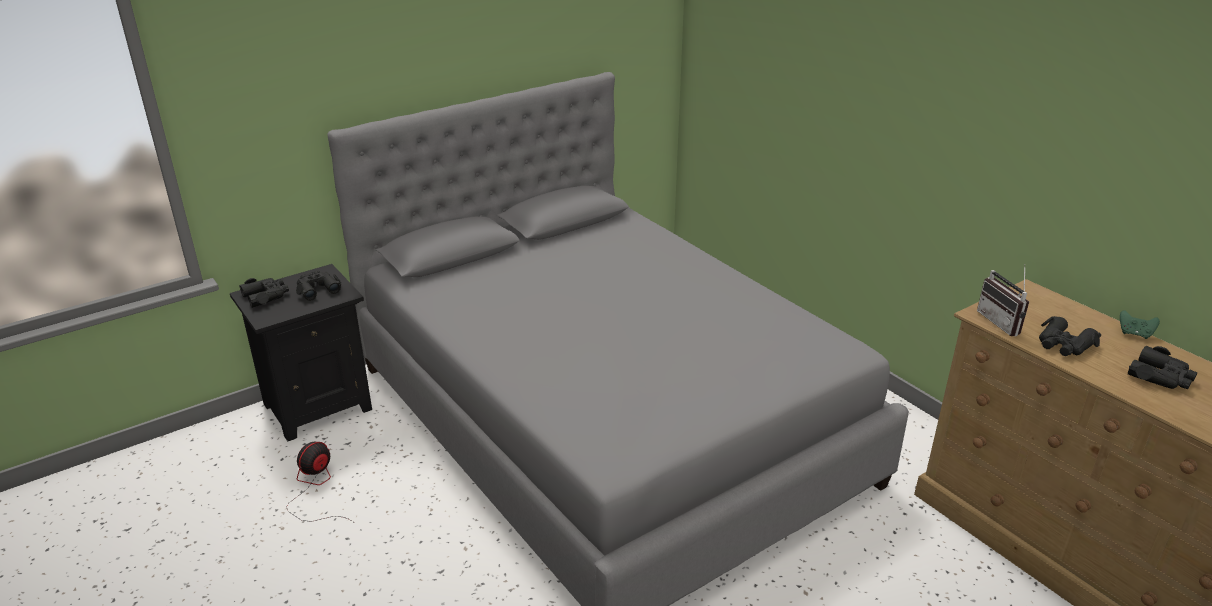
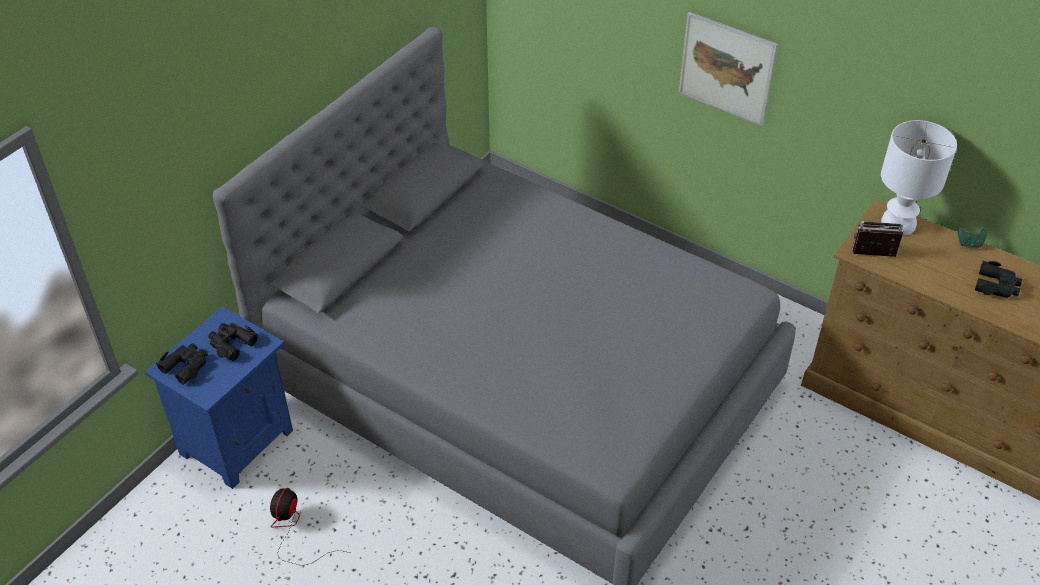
camera: 20 degrees left, 15 degrees up
black nightstand [230,264,372,441] -> blue nightstand [145,306,293,489]
radio [977,264,1029,336] -> radio turned 135 degrees clockwise [852,221,903,257]
black binoculars [1039,316,1101,356] -> none
none -> picture [678,12,778,126]
none -> white table lamp [881,120,957,235]

